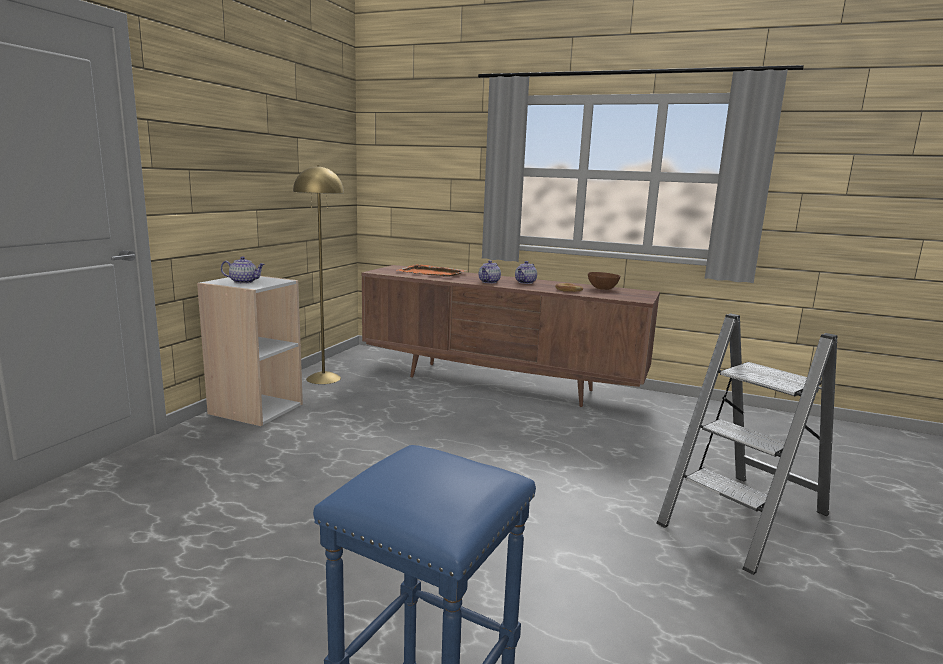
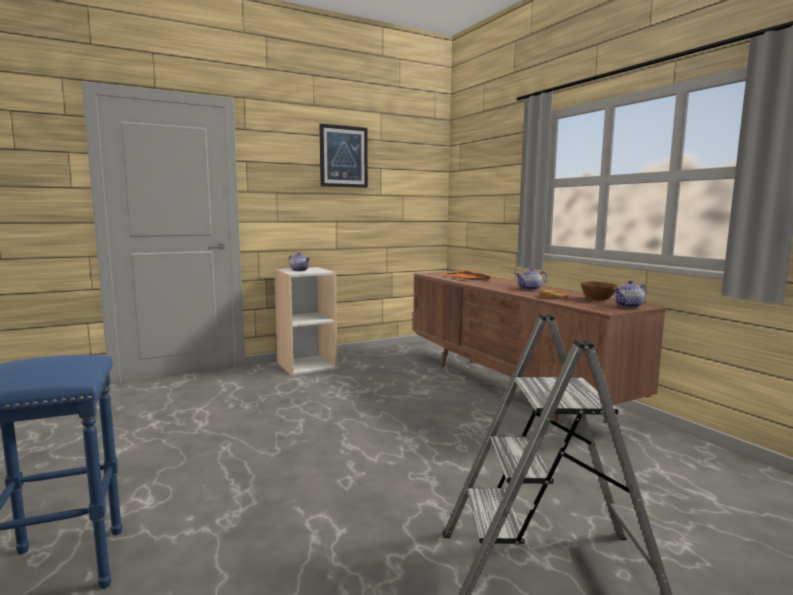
camera: 40 degrees right, 5 degrees down
yellow floor lamp [293,165,344,384] -> none
teapot [479,260,501,283] -> teapot moved to [614,280,646,308]
none -> picture [319,124,368,188]

